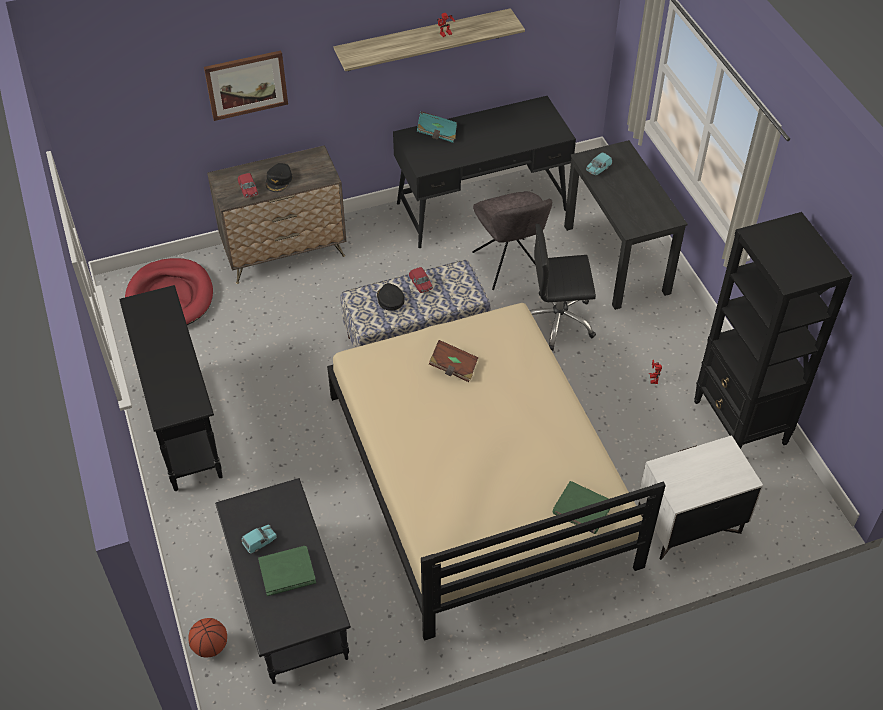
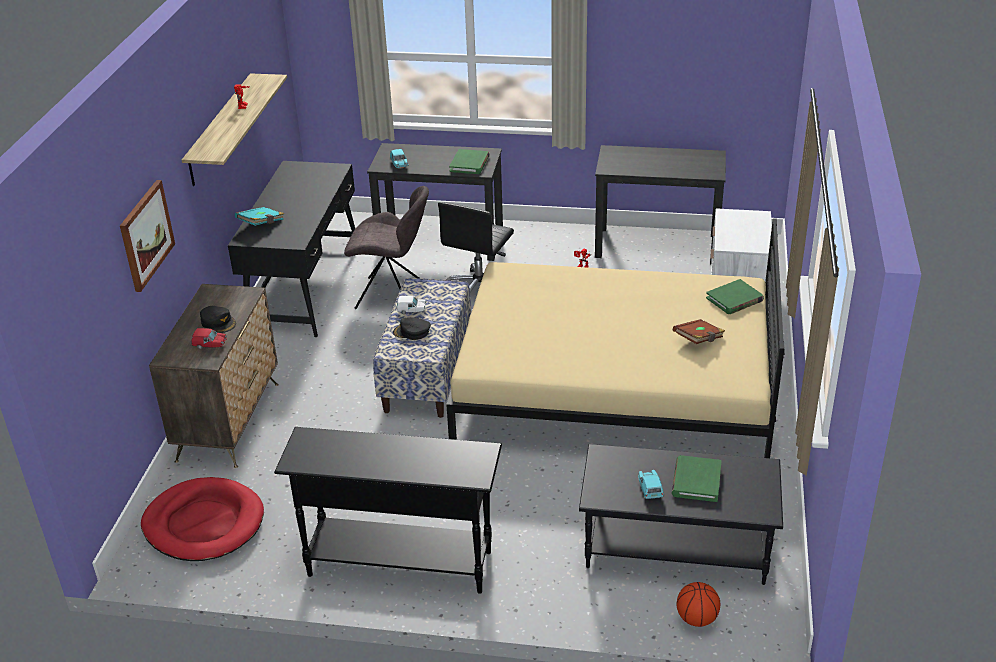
camera: 60 degrees left, 15 degrees down
red toy car [409,267,433,293] -> white toy car [396,296,426,314]
brown book [429,340,479,382] -> brown book moved to [673,319,725,344]
black bookcase [694,212,852,449] -> black desk [595,145,726,264]
none -> green book [449,149,490,174]

